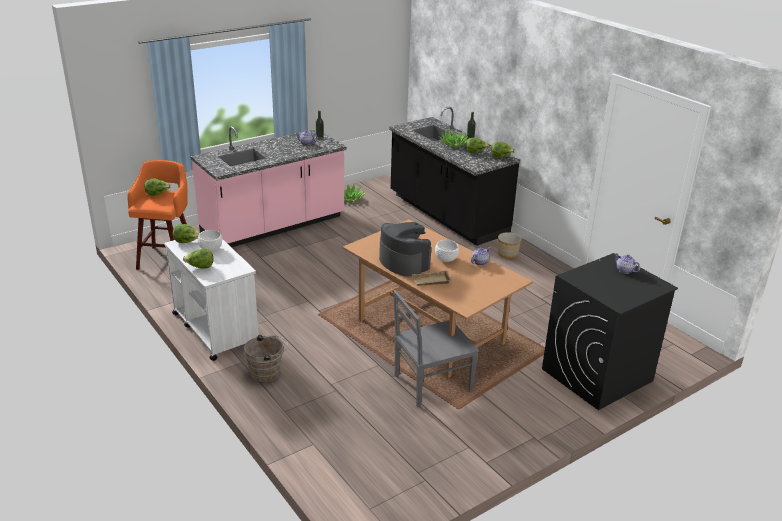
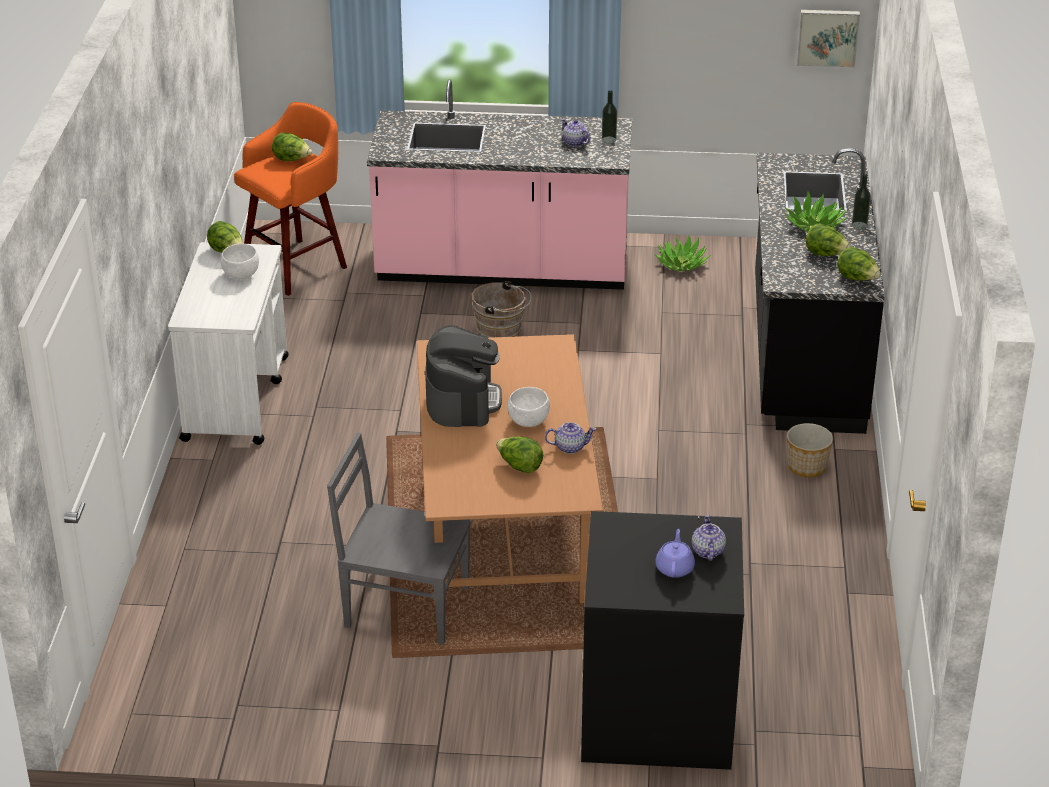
camera: 40 degrees right, 5 degrees up
lettuce [183,249,213,269] -> lettuce moved to [496,436,543,474]
brown bucket [244,335,288,382] -> brown bucket moved to [472,281,531,338]
beige tray [412,270,451,286] -> none
none -> purple teapot [655,529,695,578]
none -> picture [796,10,860,68]

